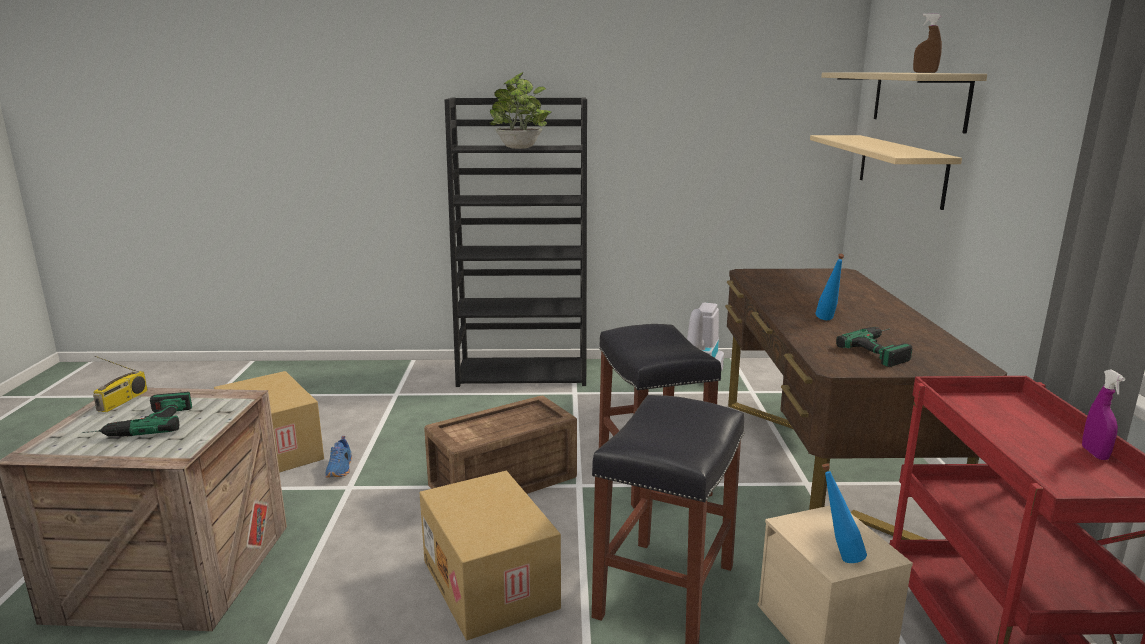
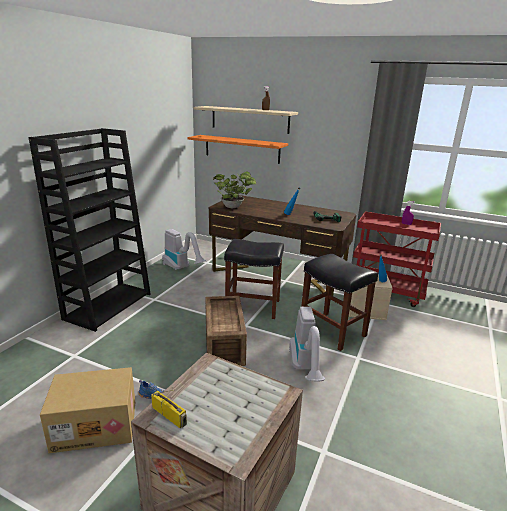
camera: 65 degrees left, 5 degrees up
power drill [82,392,192,437] -> none
cardboard box [419,471,561,640] -> vacuum cleaner [289,307,325,382]
potted plant [489,72,551,149] -> potted plant moved to [213,171,256,208]
beige shelf [810,135,962,210] -> orange shelf [187,135,288,164]

